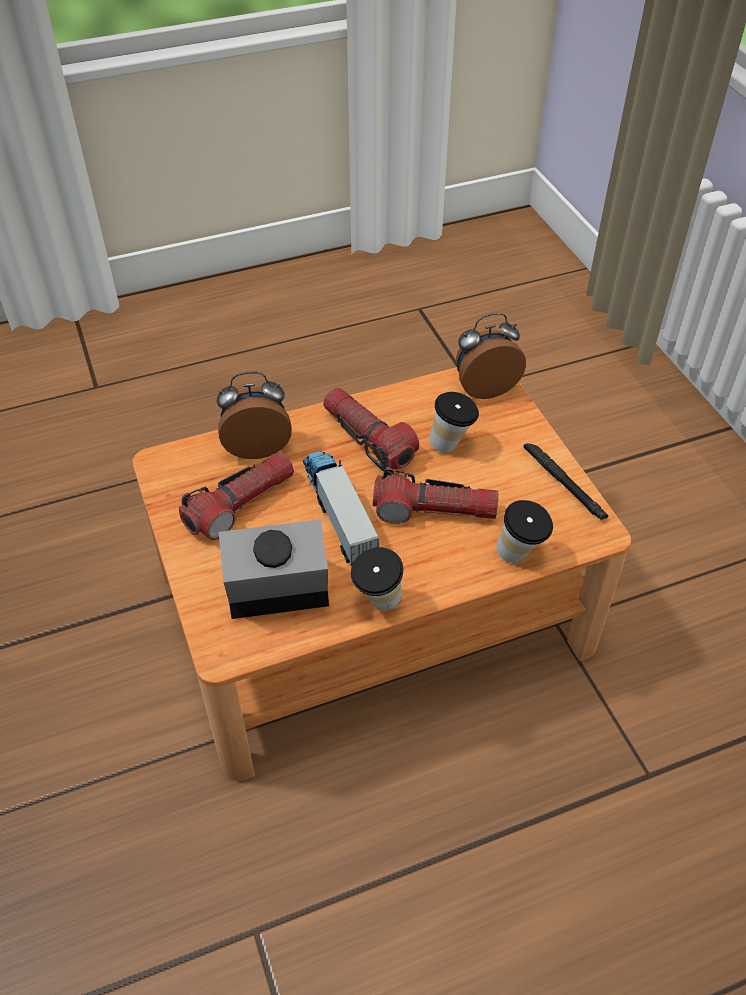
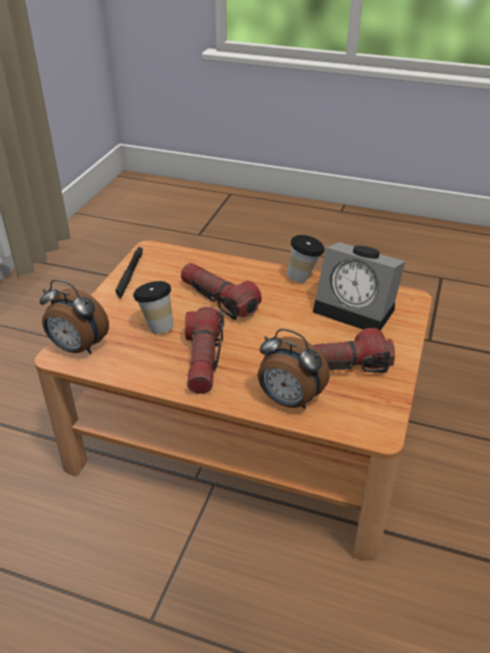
camera: 140 degrees left, 10 degrees down
toy truck [303,451,379,567] -> none
cup [496,500,553,563] -> none

